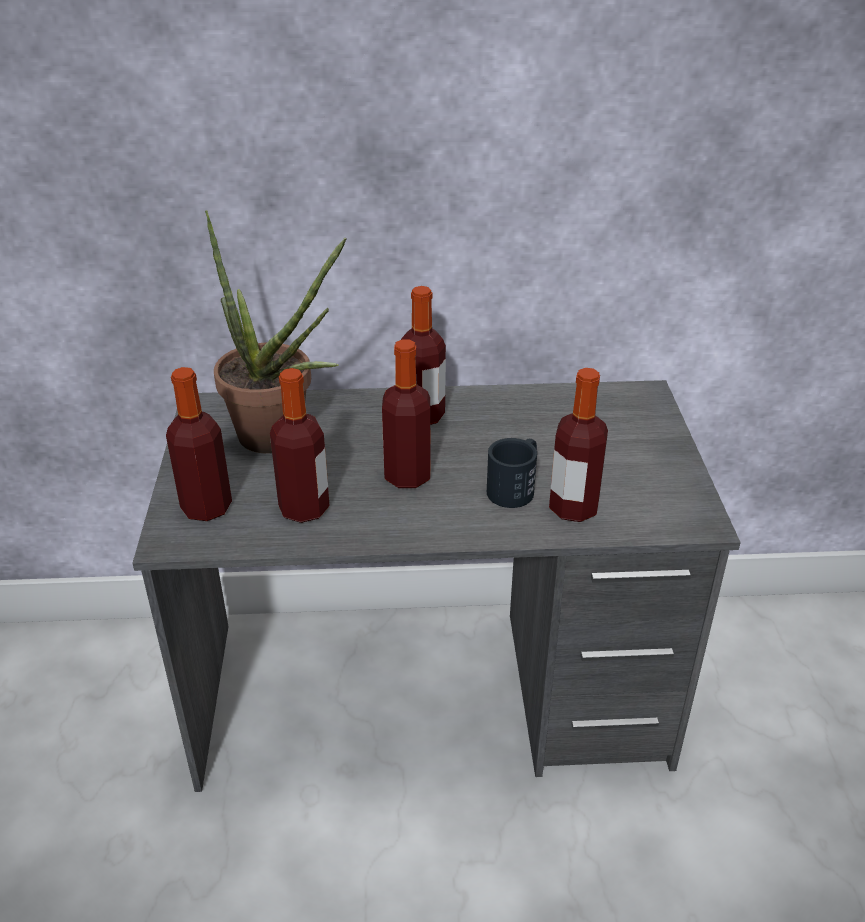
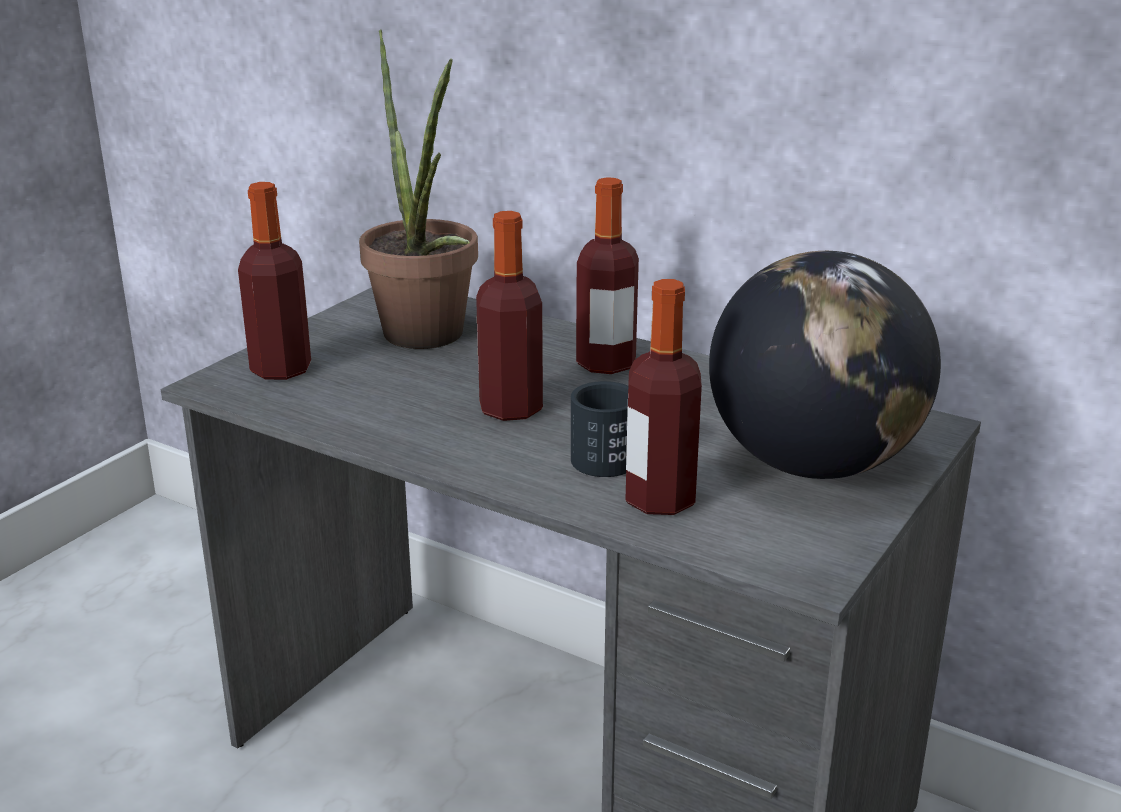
camera: 35 degrees right, 10 degrees down
bottle [270,368,330,523] -> none
none -> globe [709,251,941,479]

